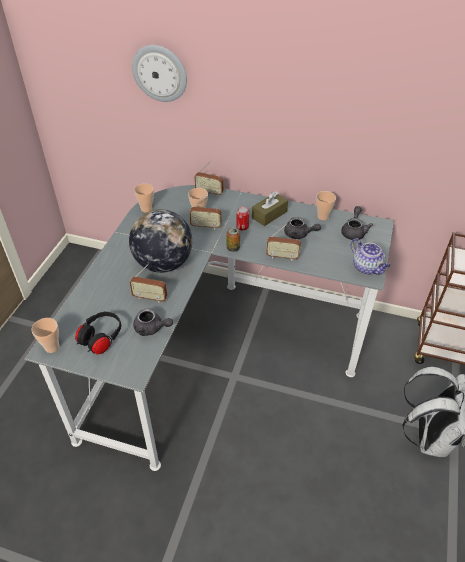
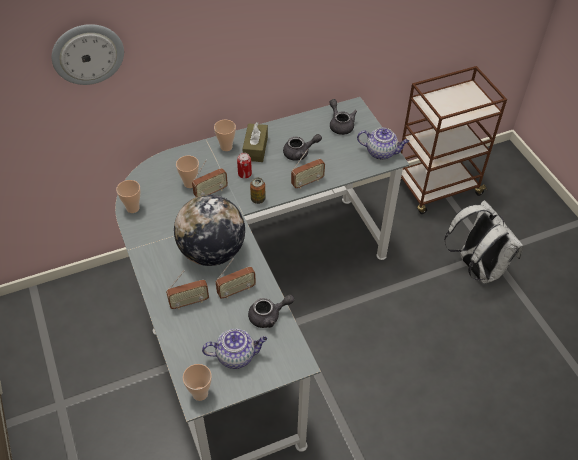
camera: 40 degrees left, 5 degrees up
black headphones [75,312,121,354] -> teapot [202,329,267,369]
radio [194,161,224,196] -> radio moved to [166,270,209,310]
cup [316,191,336,220] -> cup moved to [214,120,236,151]

